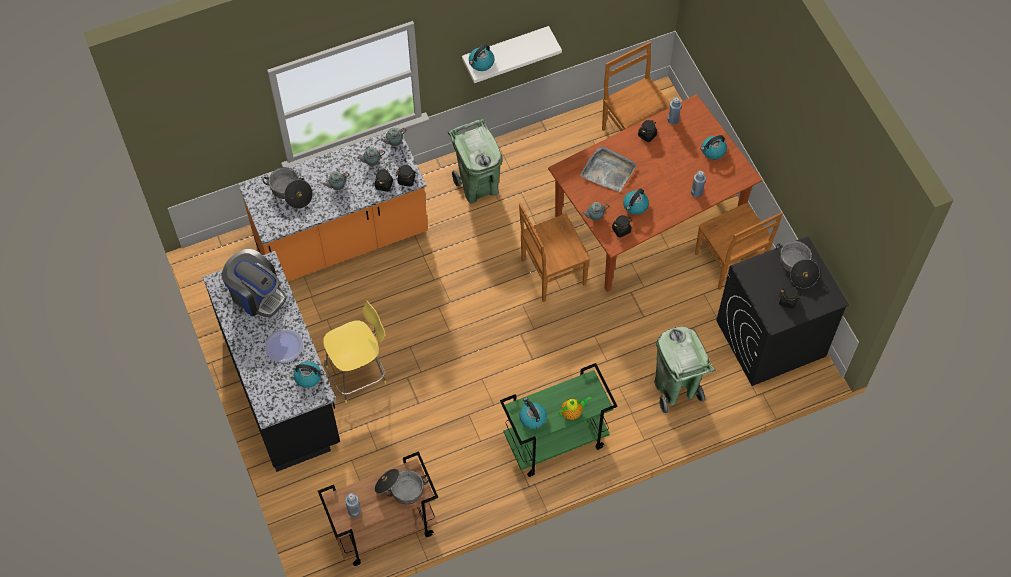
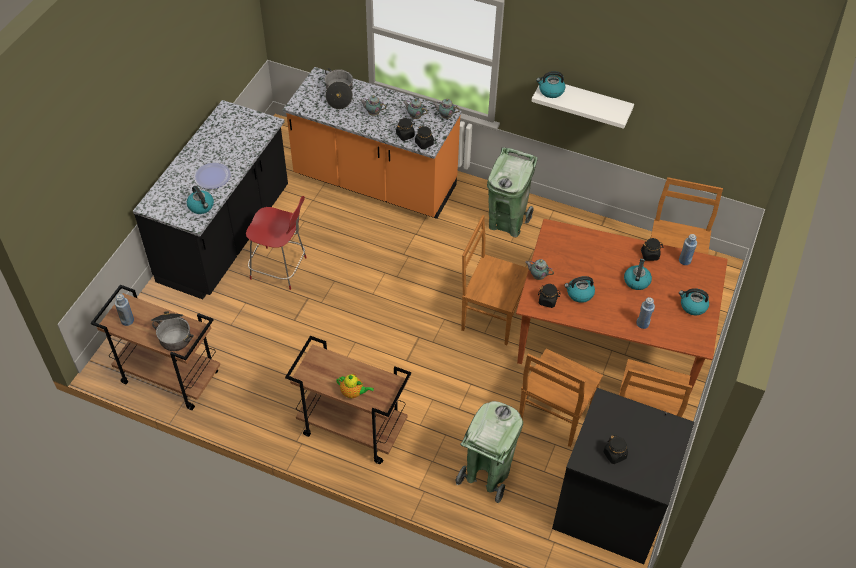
camera: 45 degrees right, 10 degrees down
coffee machine [222,249,287,317] -> none
yellow stool [323,301,387,403] -> red stool [246,196,307,290]
green cart [500,363,617,477] -> brown cart [285,336,411,464]
kettle [519,397,547,429] -> kettle moved to [624,259,652,290]
grey tray [580,147,636,192] -> none
cooking pot [776,241,820,288] -> none
none -> brown chair [519,349,603,447]

